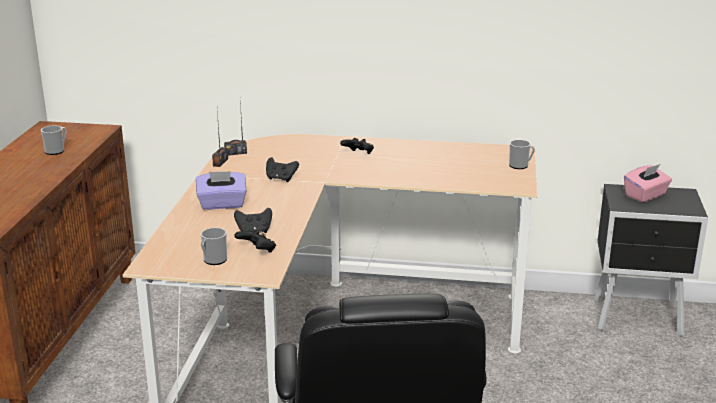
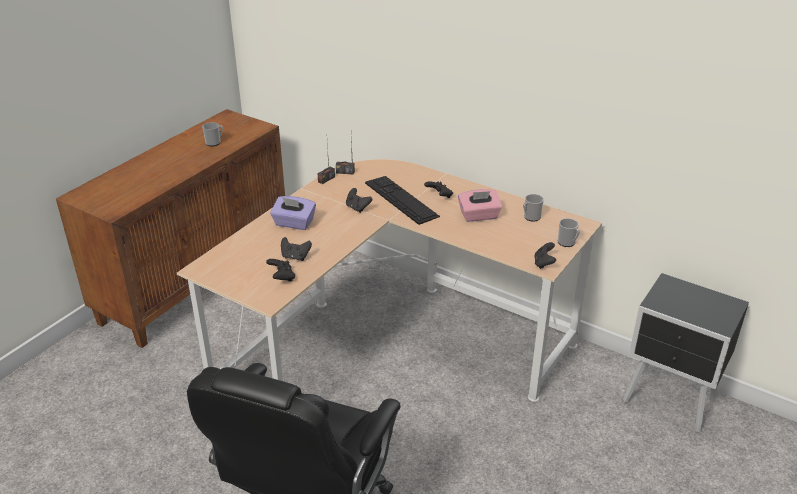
camera: 25 degrees right, 10 degrees up
mug [201,228,227,265] -> mug moved to [523,194,544,222]
pink tissue box [624,164,672,203] -> pink tissue box moved to [458,189,502,222]
none -> keyboard [365,176,440,225]
none -> black game controller [534,242,556,269]

